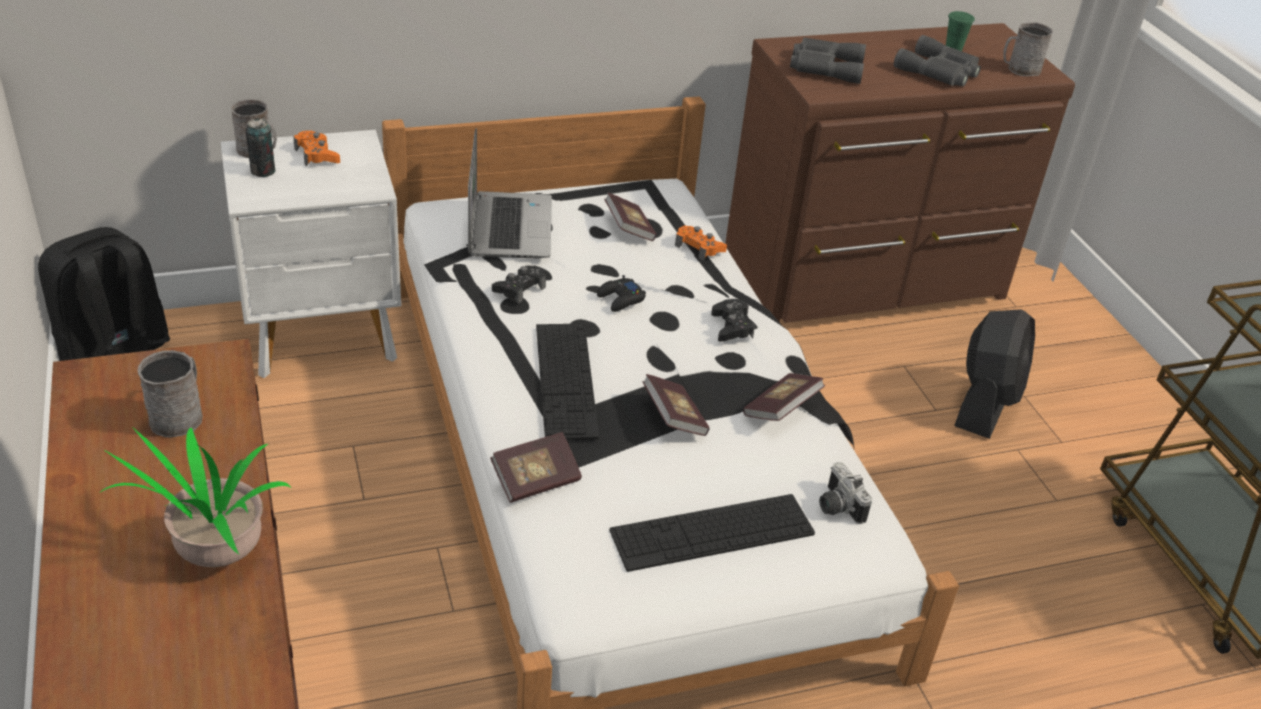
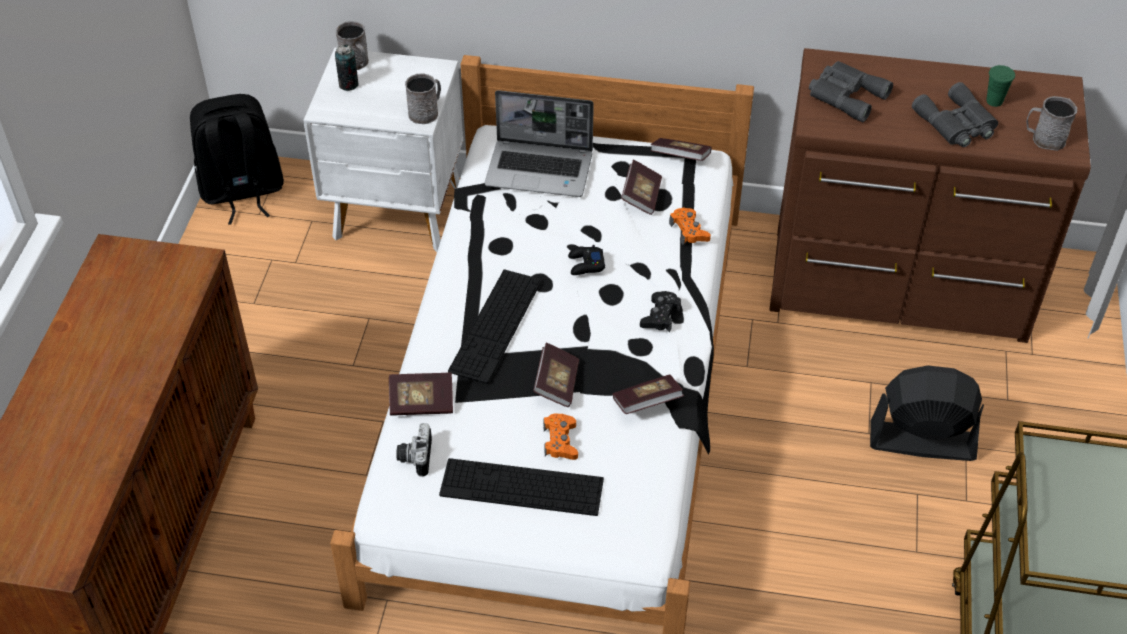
camera: 30 degrees right, 10 degrees up
potted plant [99,428,291,567] -> none
grey mug [137,350,203,438] -> grey mug moved to [405,73,441,124]
orange game controller [293,131,340,167] -> orange game controller moved to [543,413,578,460]
laptop [468,128,552,258] -> laptop turned 75 degrees clockwise [484,90,594,197]
black game controller [492,265,546,304] -> none
camera [819,462,873,524] -> camera moved to [396,423,432,477]
black fan [954,309,1035,439] -> black fan turned 135 degrees counterclockwise [870,365,984,461]
none -> book [651,138,712,161]

